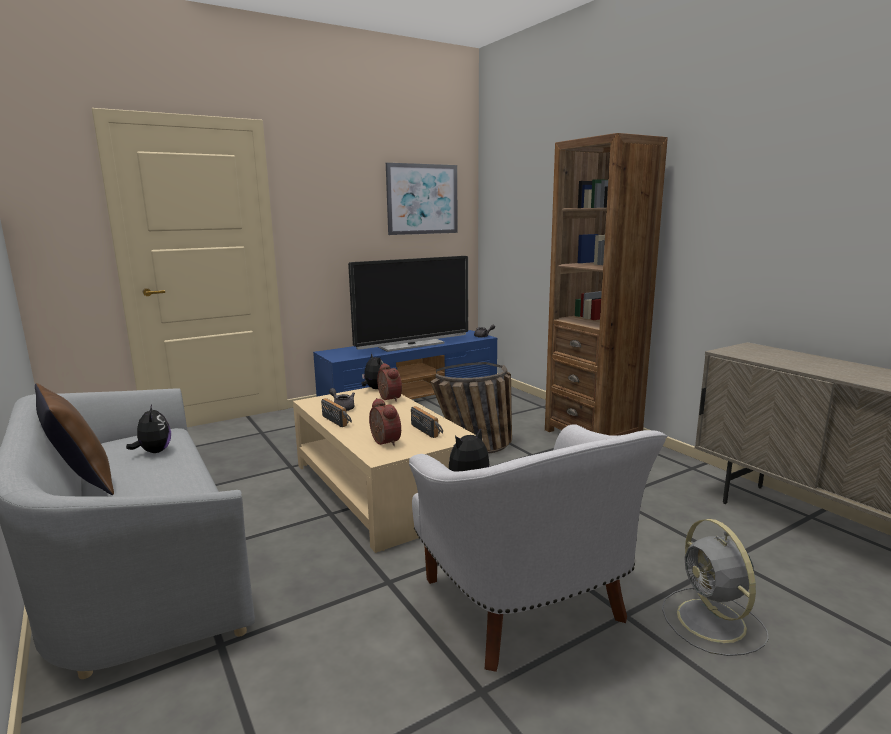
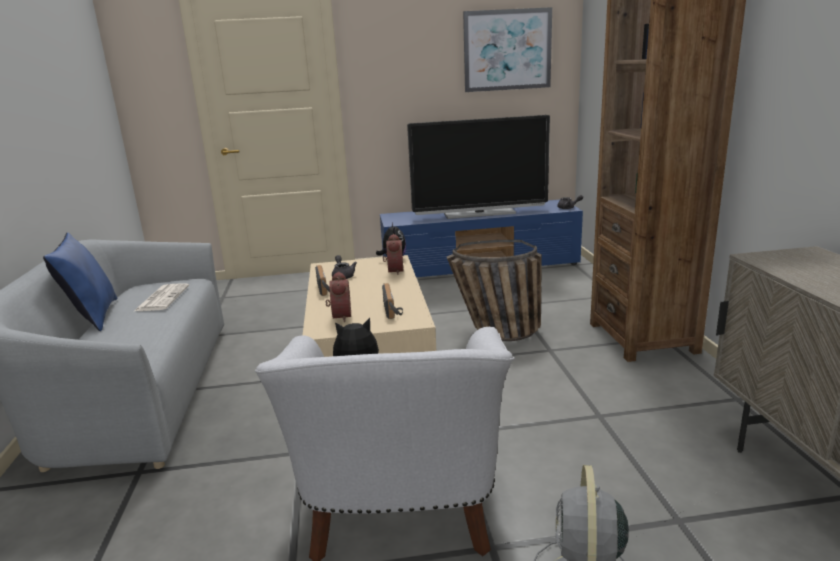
camera: 25 degrees right, 5 degrees up
brown pillow [35,383,114,495] -> blue pillow [43,232,117,331]
plush toy [126,404,171,453] -> newspaper [135,283,189,311]

